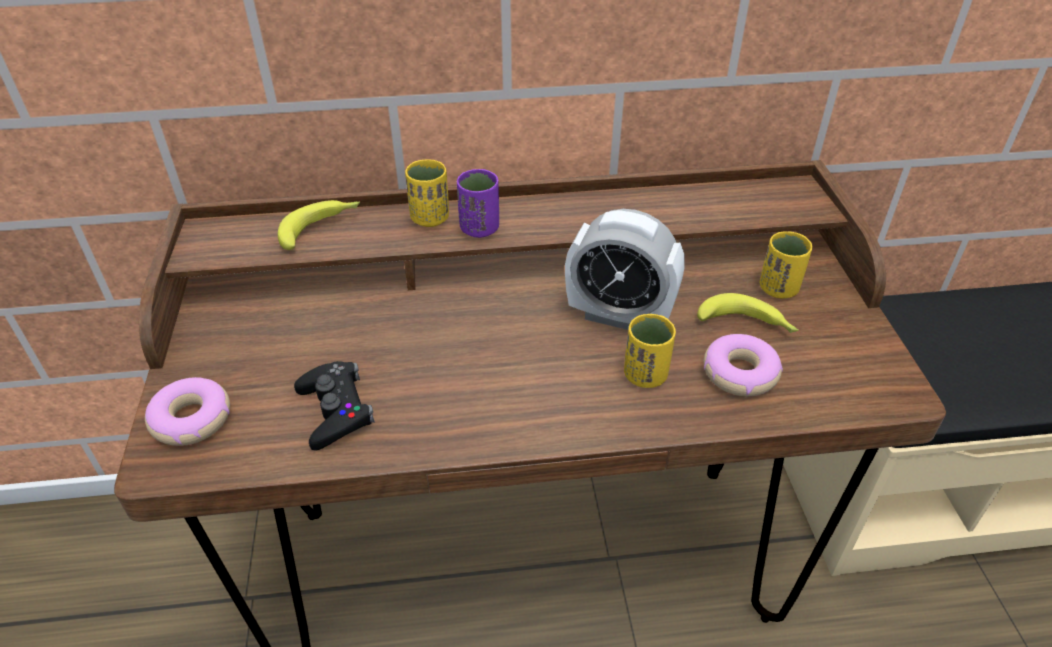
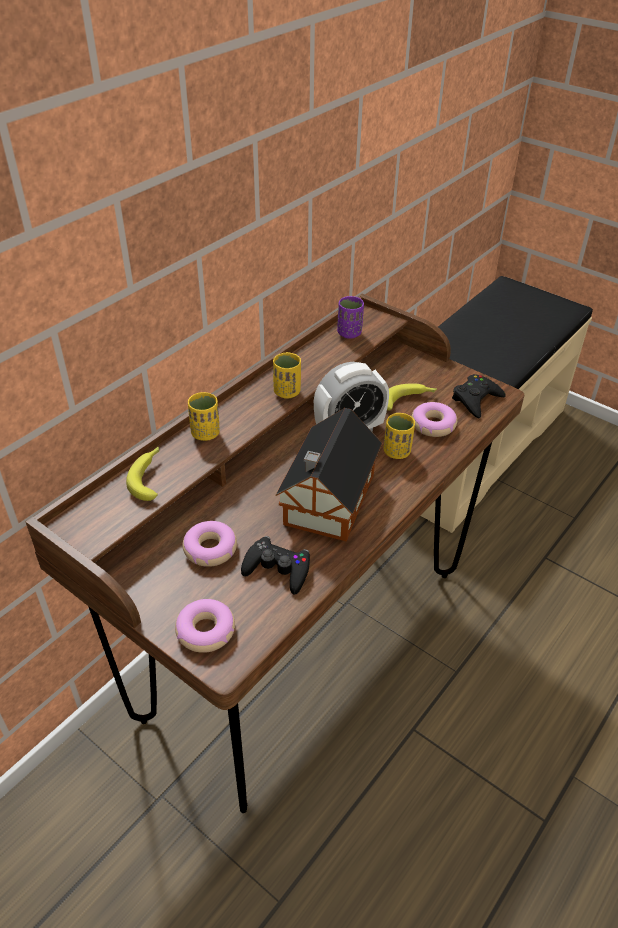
camera: 45 degrees left, 0 degrees up
purple cup [457,169,499,238] -> purple cup moved to [337,296,364,339]
yellow cup [760,231,812,298] -> yellow cup moved to [273,352,301,399]
none -> donut [183,521,237,567]
none -> toy house [276,408,382,542]
none -> black game controller [452,374,506,418]

